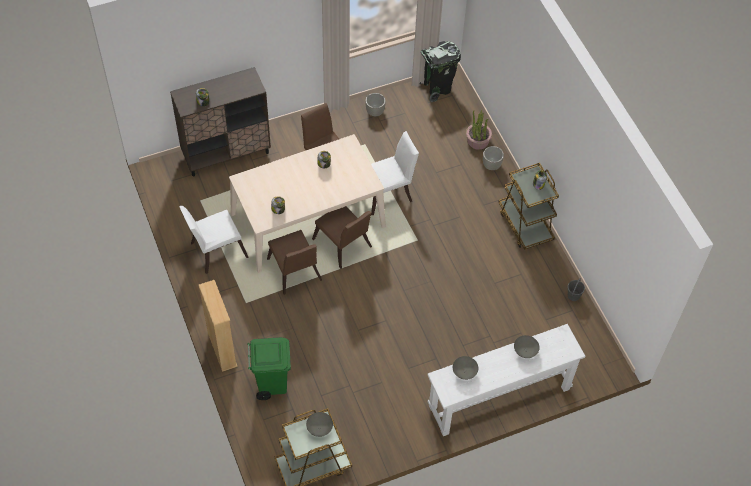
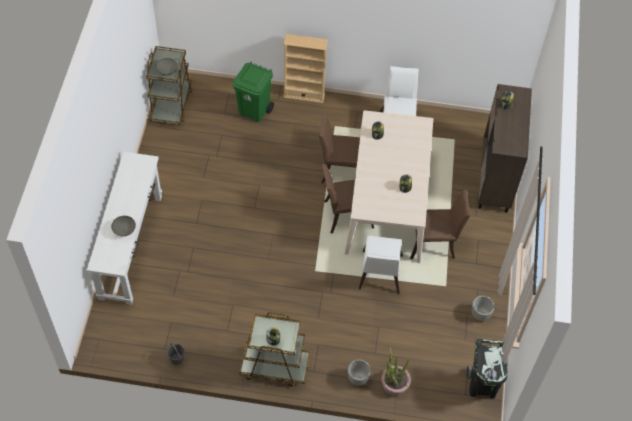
camera: 120 degrees right, 0 degrees up
grey bowl [453,356,478,380] -> none

